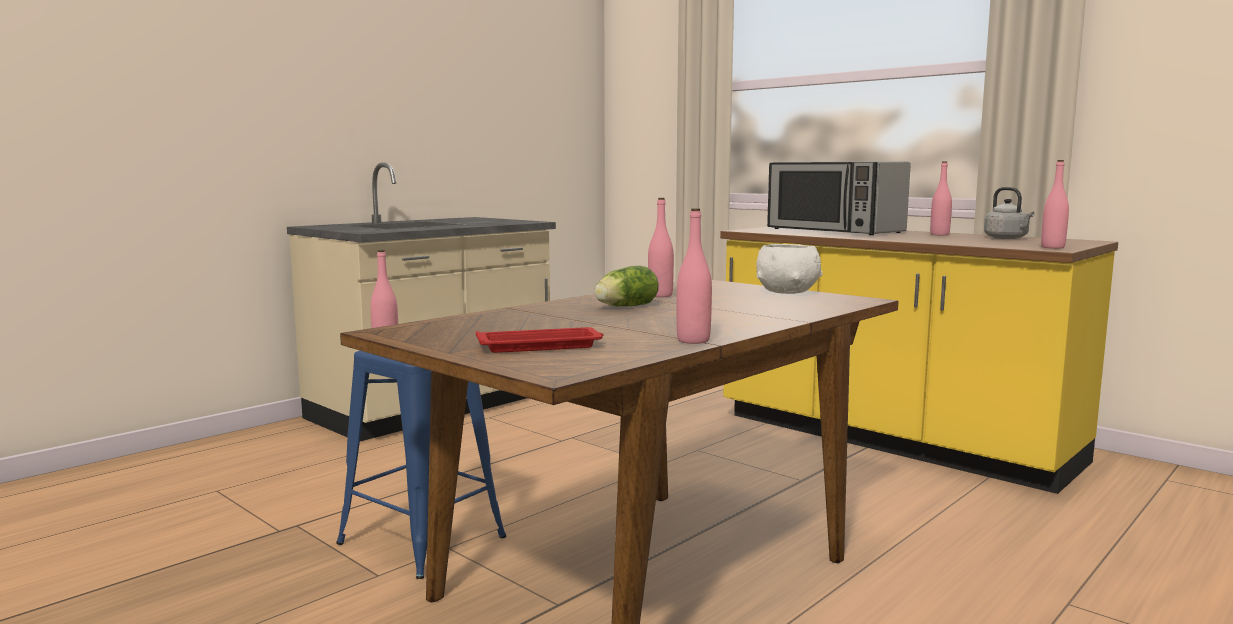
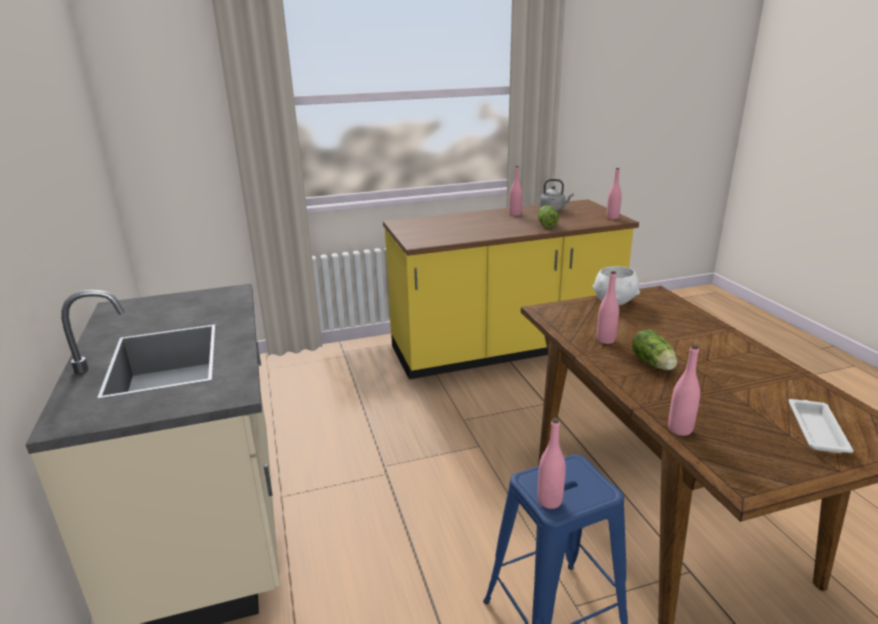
camera: 60 degrees left, 15 degrees up
red tray [476,327,604,353] -> white tray [788,399,854,453]
pink bottle [677,208,712,344] -> pink bottle moved to [668,344,700,436]
microwave [767,161,911,235] -> none
none -> lettuce [538,205,559,228]

